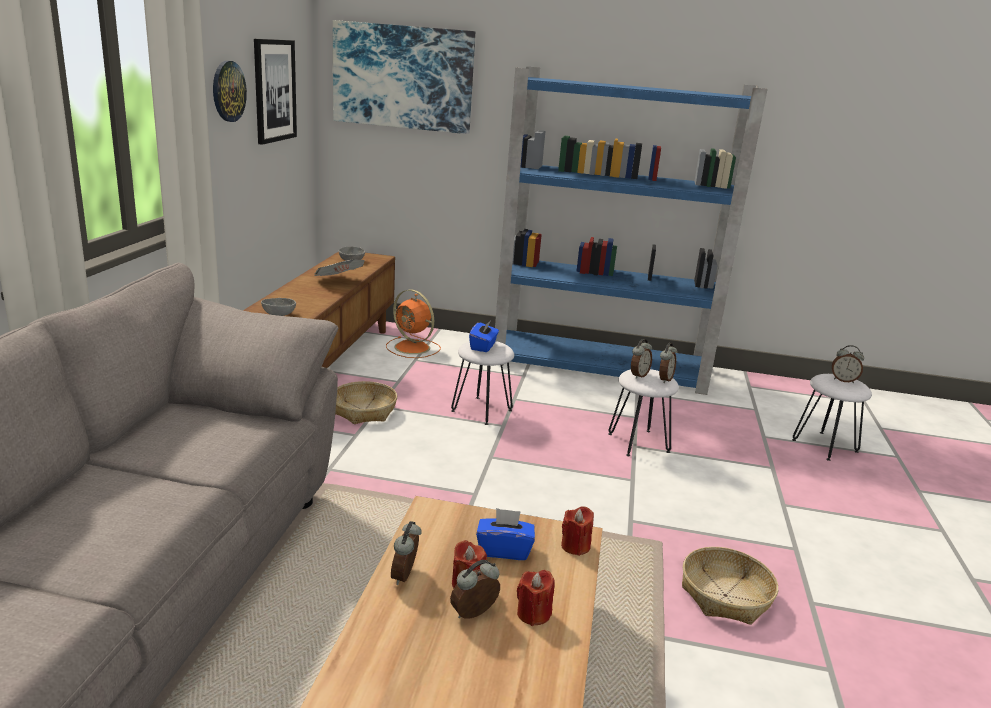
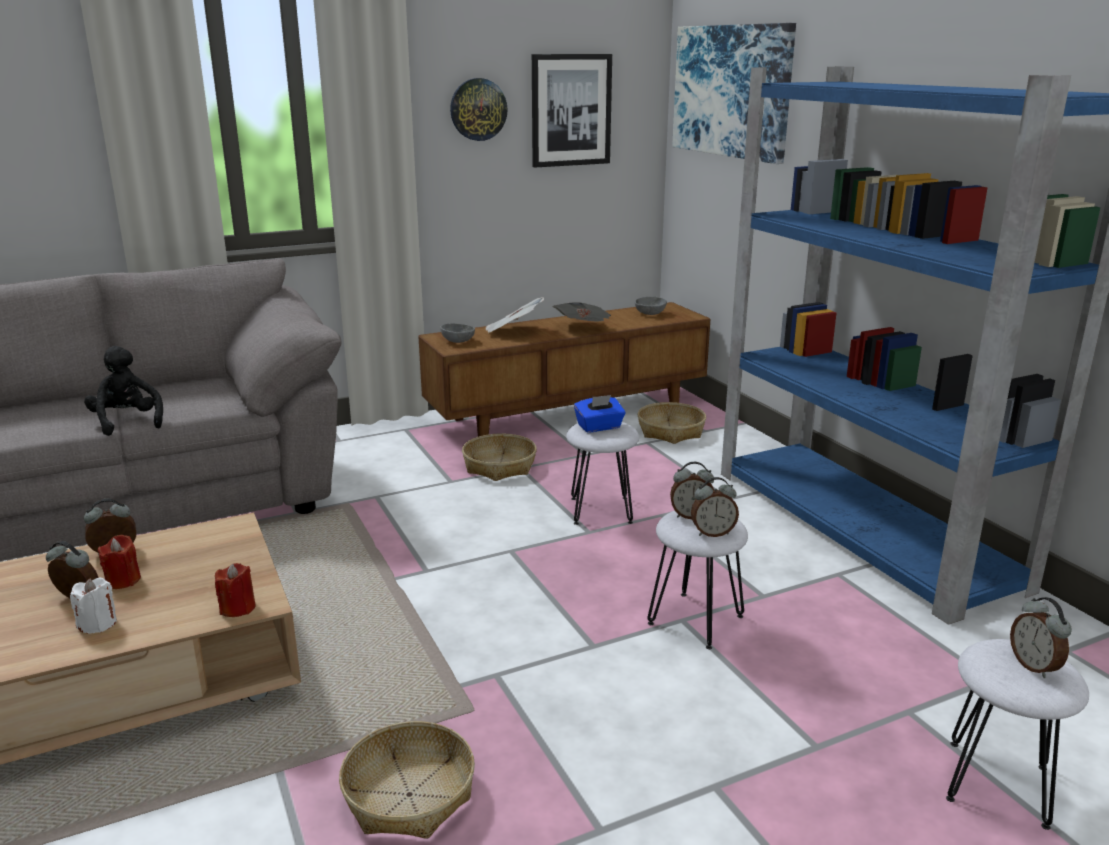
camera: 55 degrees right, 0 degrees up
orange fan [386,289,441,358] -> basket [638,402,706,444]
blue tissue box [476,508,535,560] -> none
red candle [517,570,555,626] -> white candle [70,578,117,633]
none -> black plush toy [84,346,163,436]
none -> newspaper [485,297,544,333]

